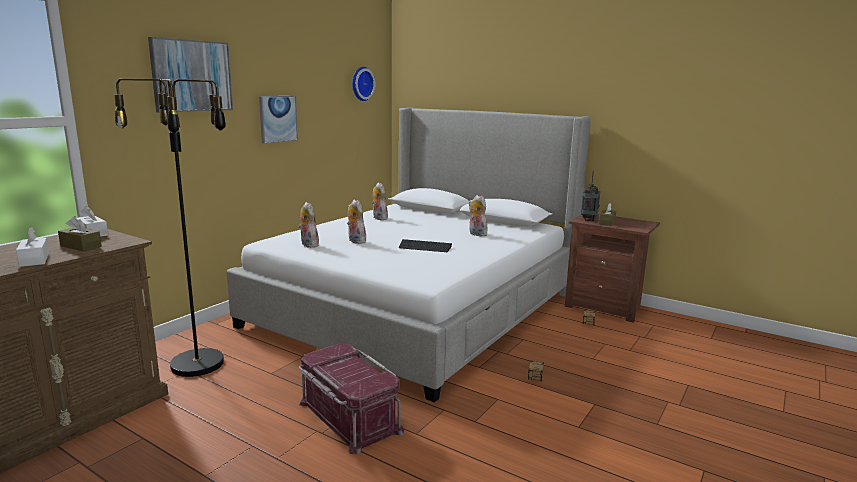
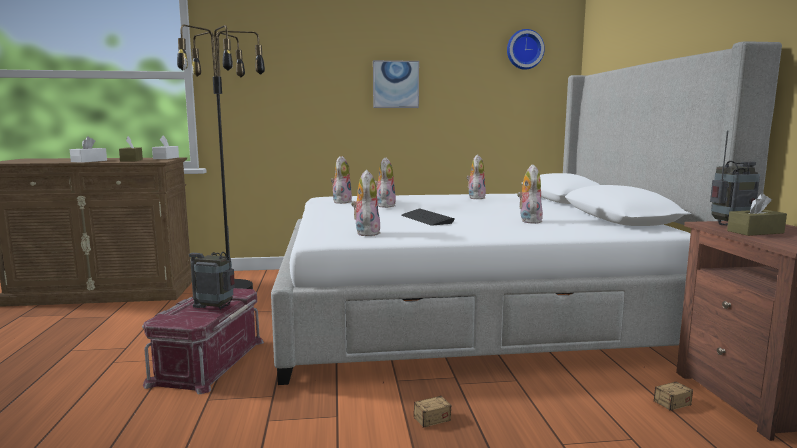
camera: 50 degrees right, 5 degrees down
picture [148,37,233,113] -> none
none -> radio [189,226,235,310]
none -> plush toy [351,170,380,236]

